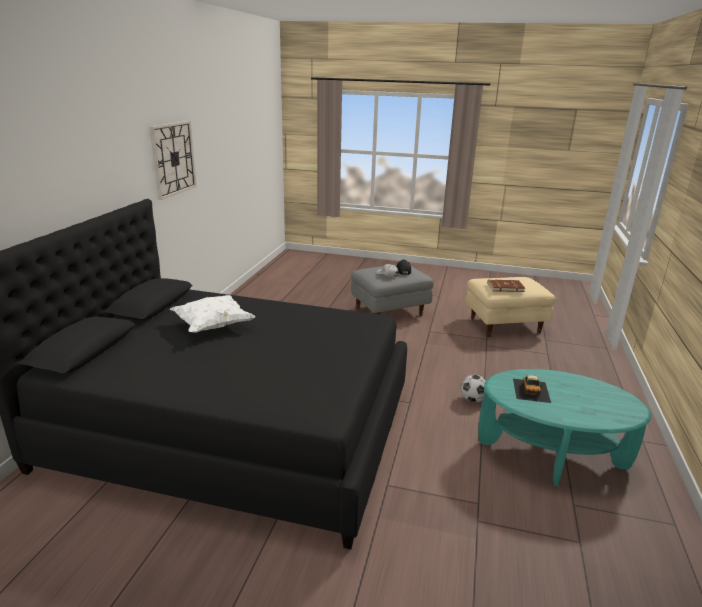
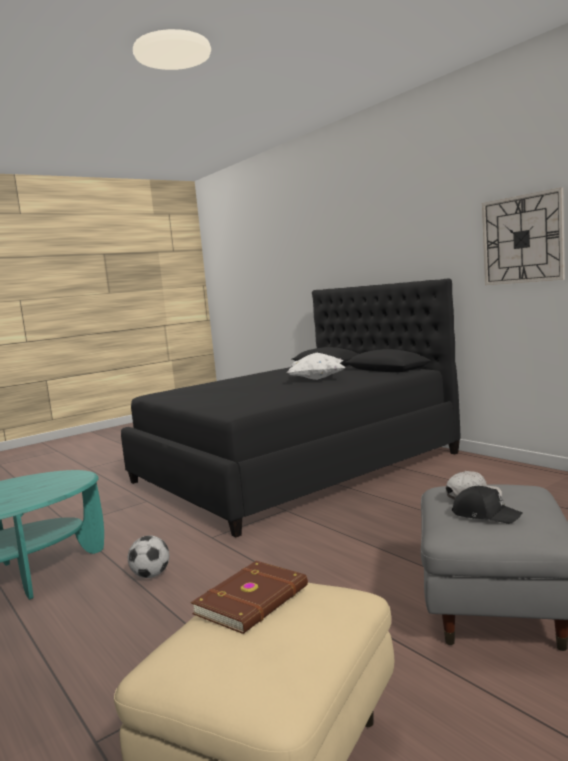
camera: 130 degrees right, 15 degrees down
toy car [513,375,551,403] -> none

